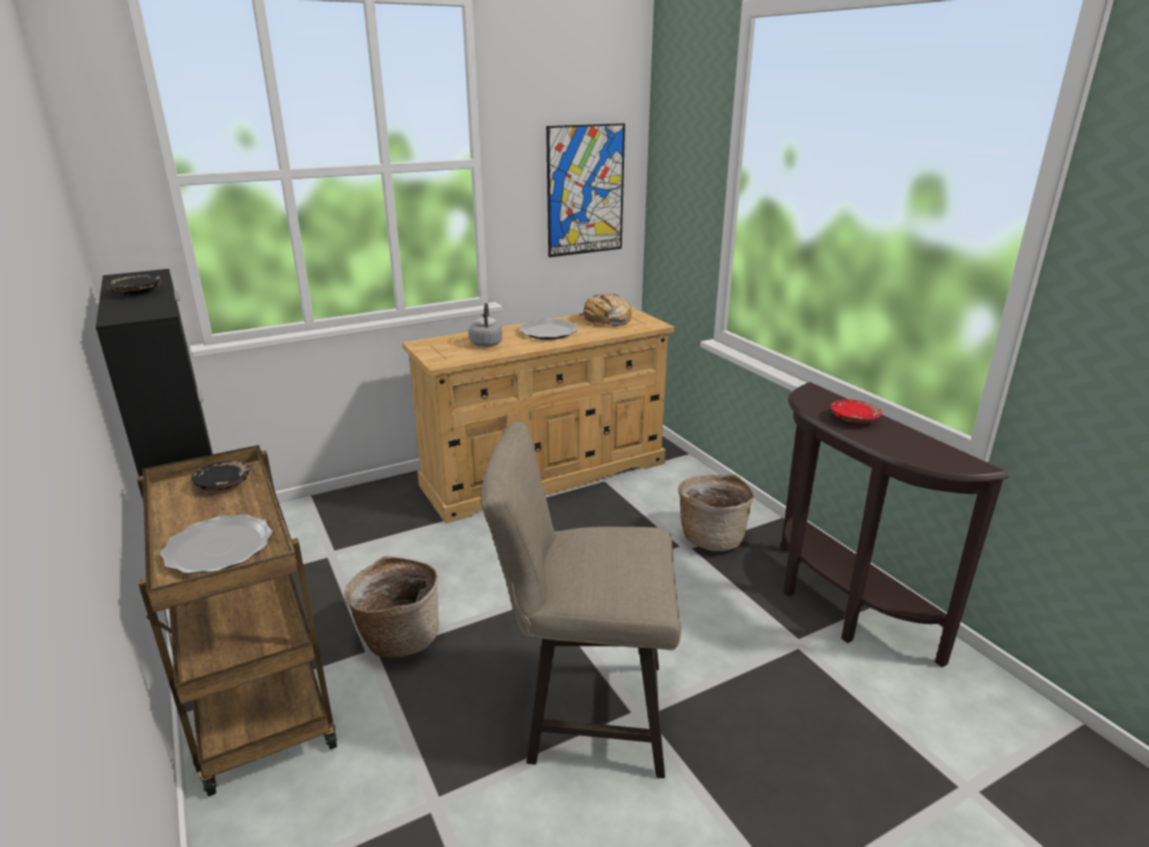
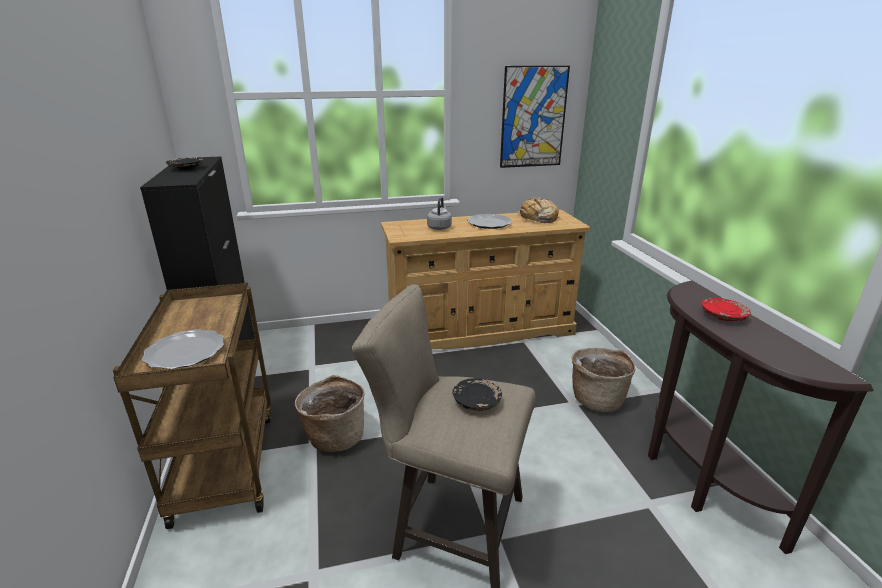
camera: 15 degrees right, 0 degrees up
black plate [191,461,250,490] -> black plate moved to [452,378,502,411]

